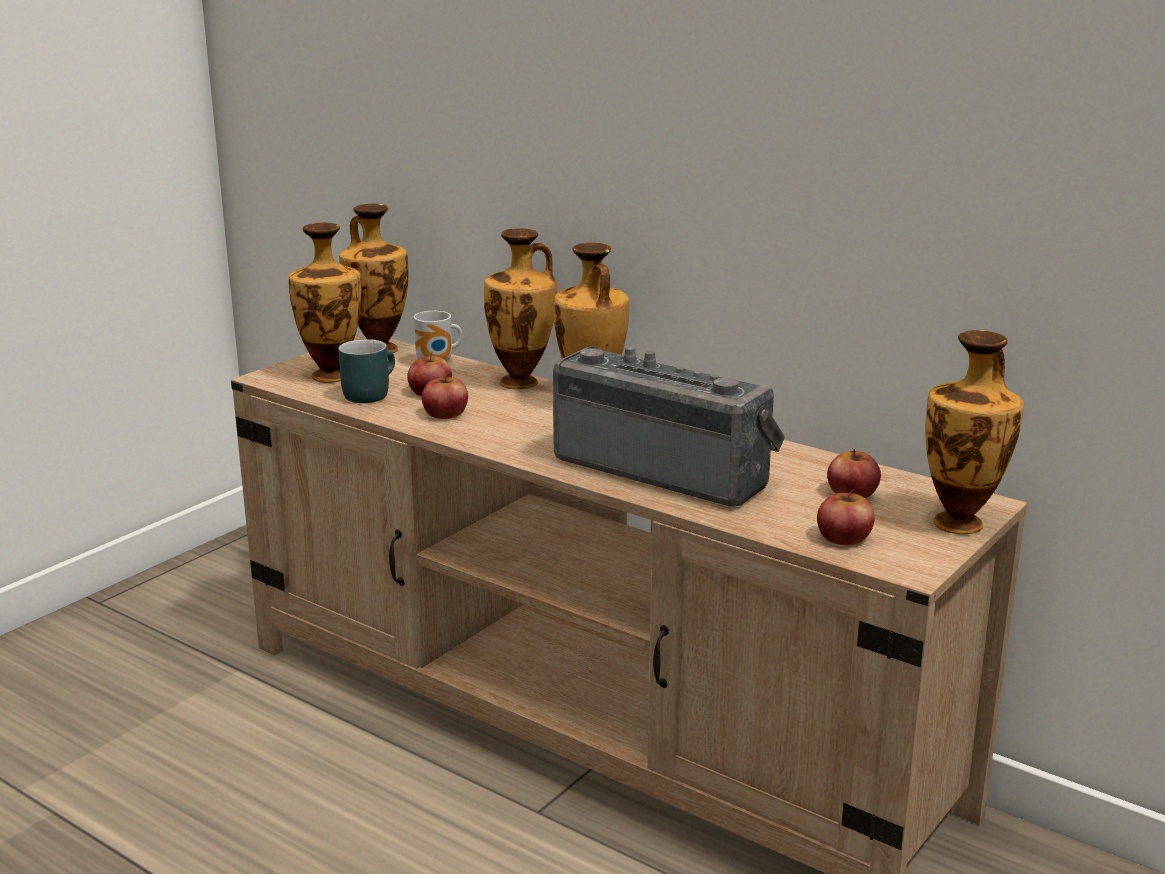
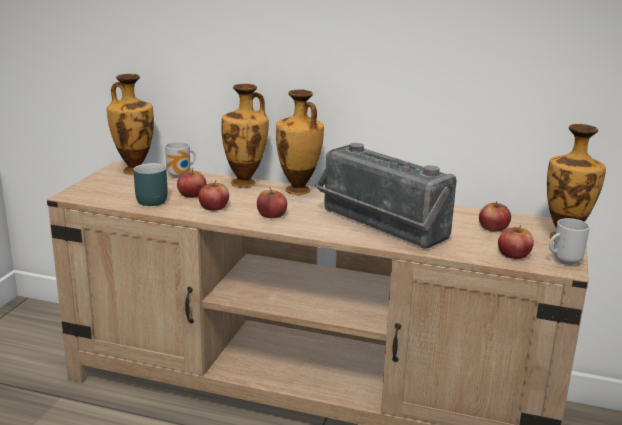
camera: 20 degrees left, 0 degrees up
vase [289,222,362,383] -> none
radio [553,346,785,507] -> radio turned 150 degrees counterclockwise [315,143,457,248]
none -> apple [257,187,287,218]
none -> mug [549,218,590,265]

